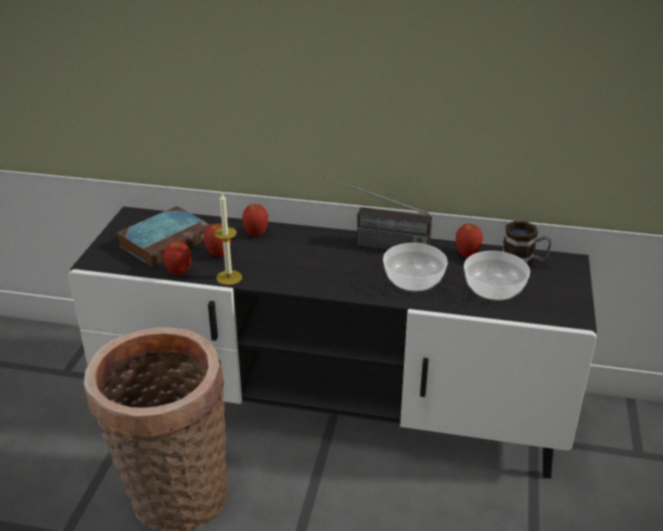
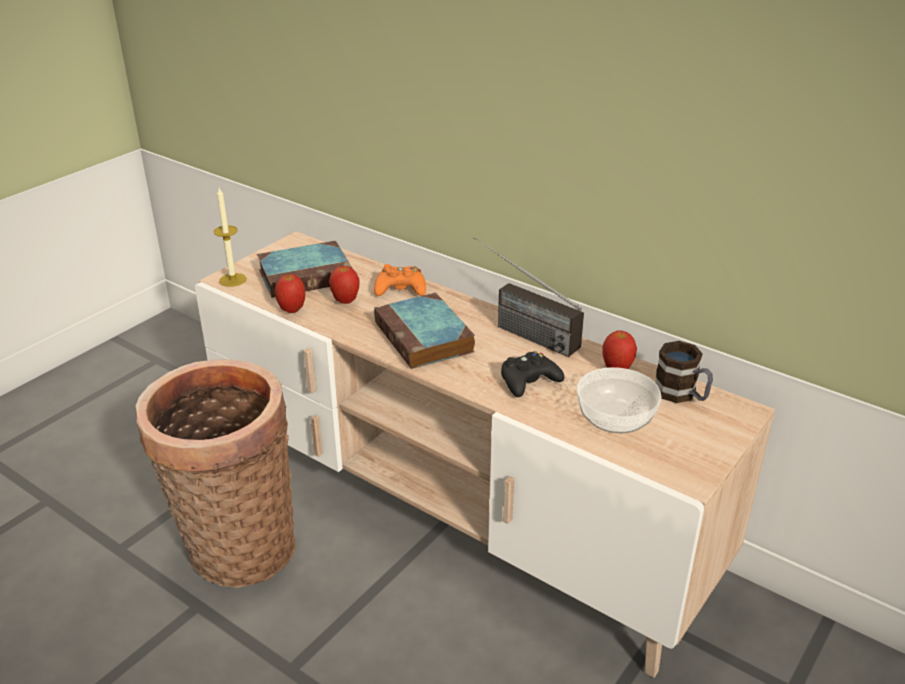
camera: 25 degrees right, 0 degrees up
black tv stand [69,207,597,479] -> beige tv stand [195,231,775,678]
candle [214,193,242,285] -> candle moved to [214,188,246,287]
apple [242,204,268,236] -> orange game controller [374,264,426,296]
bowl [383,243,448,292] -> black game controller [501,351,564,397]
none -> book [374,293,475,369]

